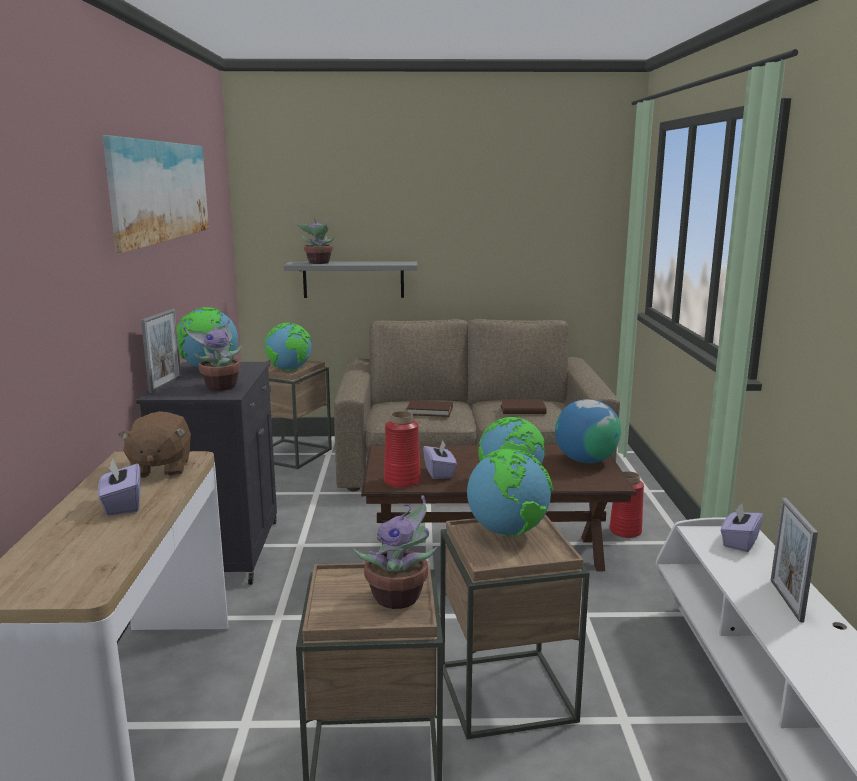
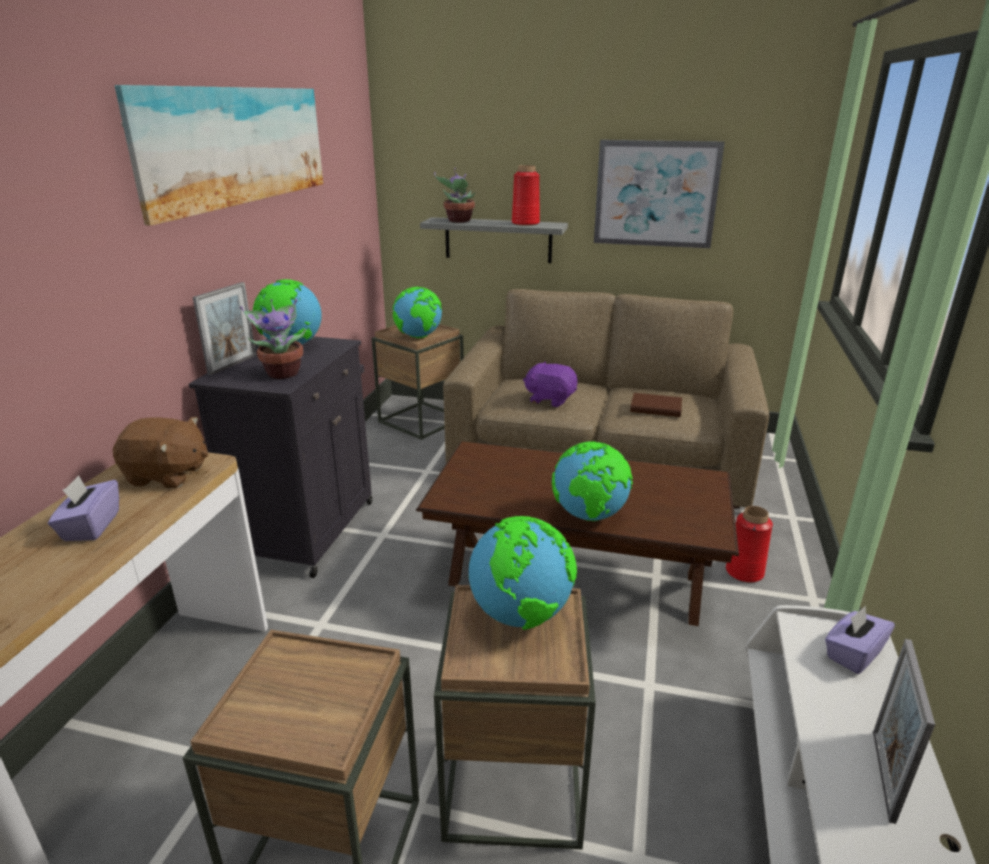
camera: 15 degrees right, 10 degrees up
brown plush toy [118,411,191,478] -> brown plush toy turned 90 degrees counterclockwise [113,417,208,488]
potted plant [353,495,437,609] -> none
red vase [384,411,421,488] -> red vase moved to [512,165,540,226]
brown book [406,400,453,417] -> purple plush toy [523,362,578,407]
purple tissue box [423,440,457,479] -> none
globe [555,399,621,463] -> none
none -> picture [594,140,725,248]

